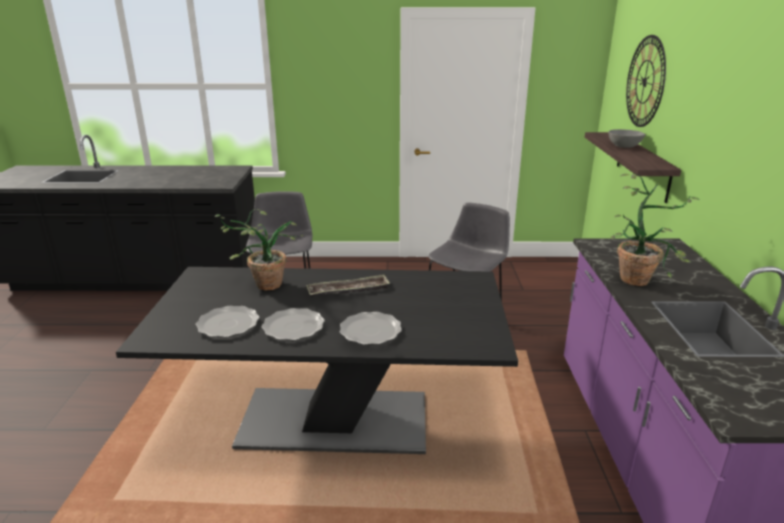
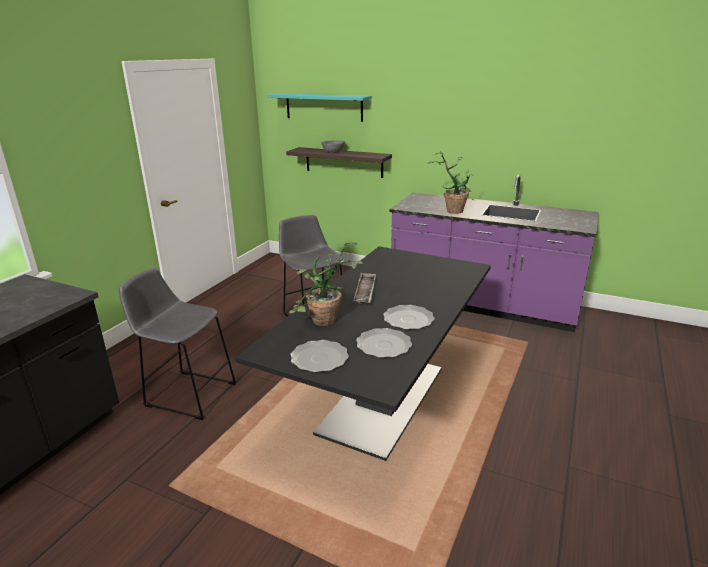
camera: 65 degrees left, 0 degrees up
plate [340,312,402,345] -> plate moved to [290,340,349,372]
wall clock [626,35,666,127] -> turquoise shelf [268,93,372,122]

